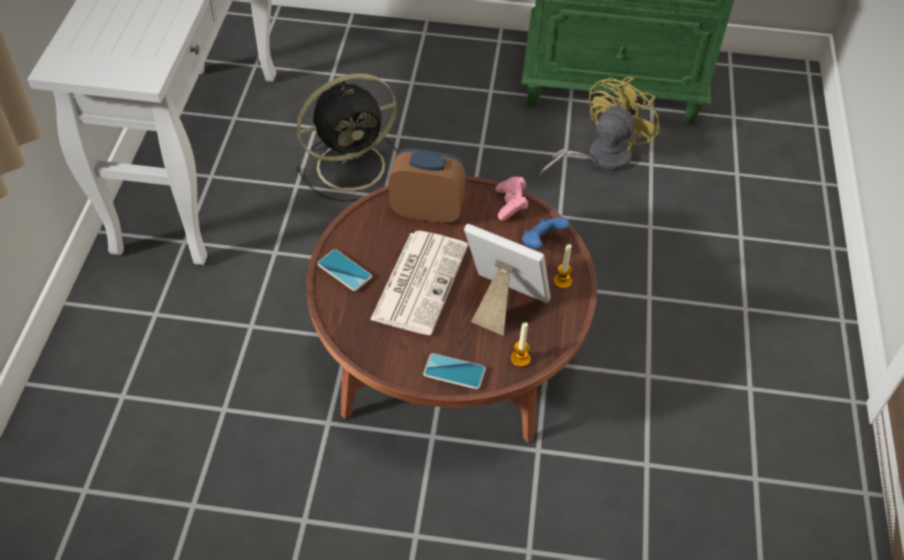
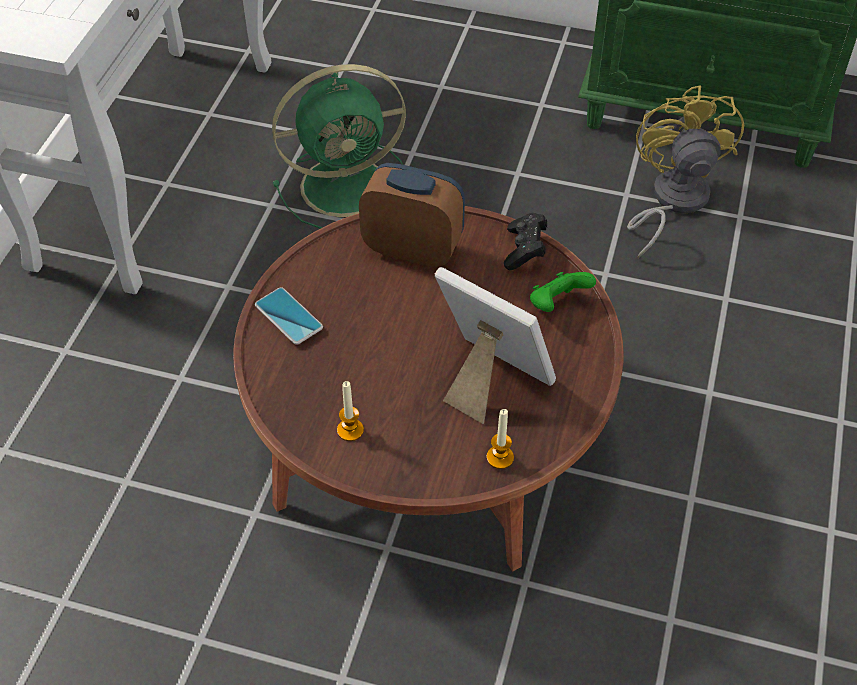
camera: 10 degrees right, 0 degrees up
black fan [295,73,399,202] -> green fan [272,64,406,229]
newspaper [370,231,468,335] -> none
phone [423,353,486,389] -> none
pink game controller [495,176,528,221] -> black game controller [504,213,547,270]
blue game controller [522,217,570,249] -> green game controller [530,272,596,312]
yellow fan [540,77,659,176] -> yellow fan turned 45 degrees counterclockwise [627,85,744,259]
candle [553,244,572,289] -> candle moved to [337,381,364,441]

